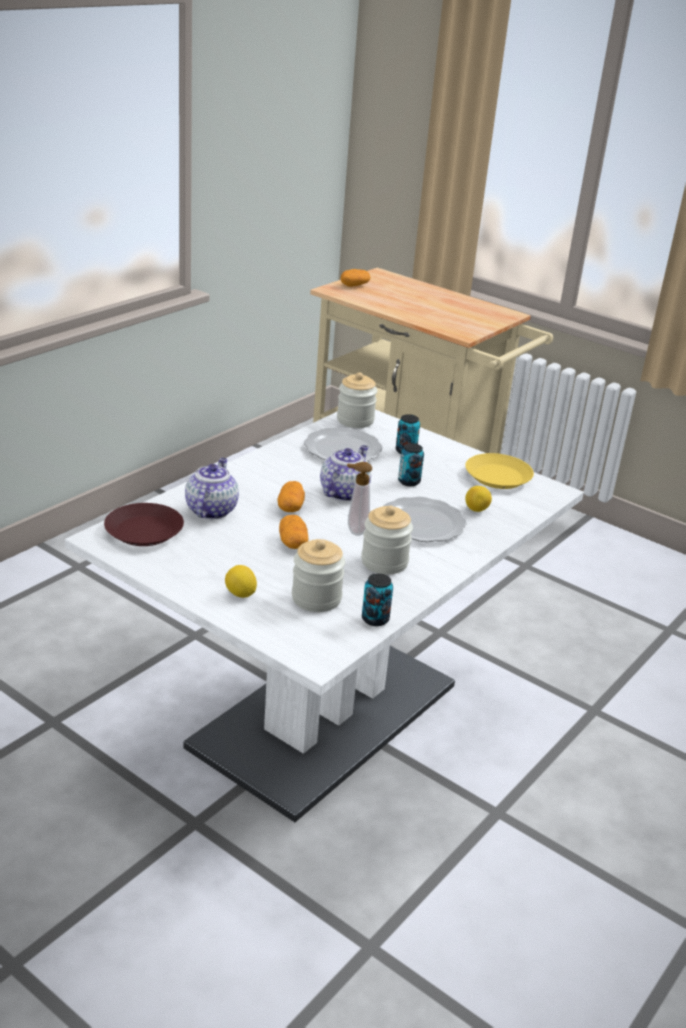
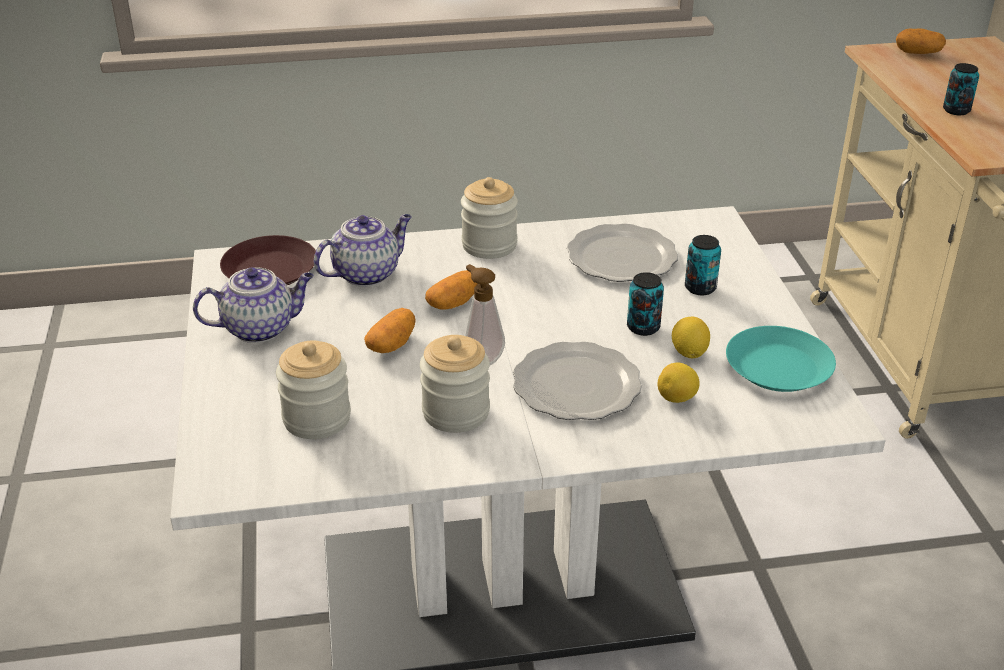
camera: 45 degrees right, 5 degrees up
lemon [225,565,257,598] -> lemon moved to [672,316,710,359]
teapot [320,445,371,501] -> teapot moved to [193,267,314,343]
jar [337,372,377,428] -> jar moved to [461,177,518,259]
can [362,573,393,626] -> can moved to [943,63,979,115]
yellow plate [465,453,534,489] -> turquoise plate [726,326,836,392]

